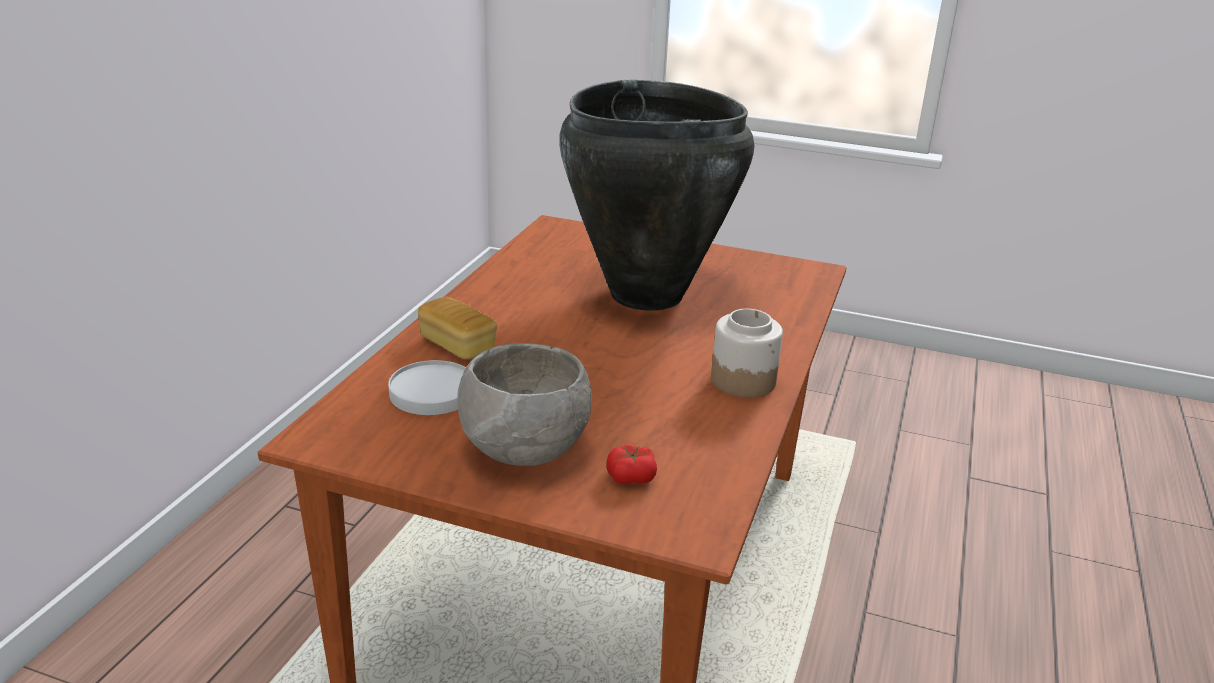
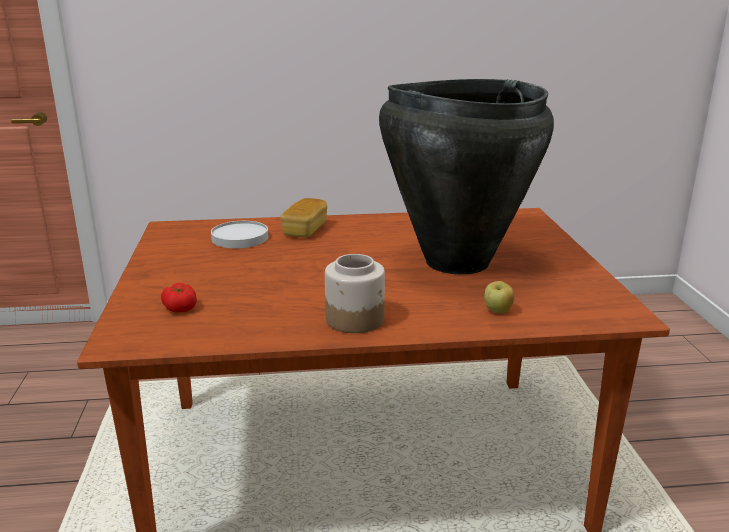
camera: 65 degrees right, 5 degrees down
grey bowl [457,343,592,466] -> none
none -> apple [484,281,514,314]

